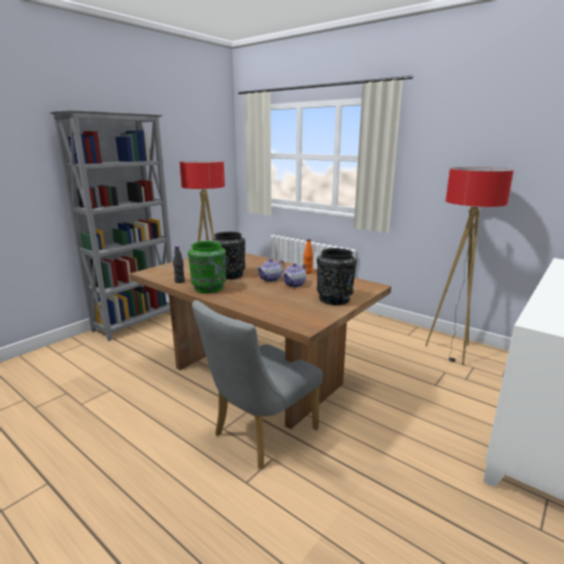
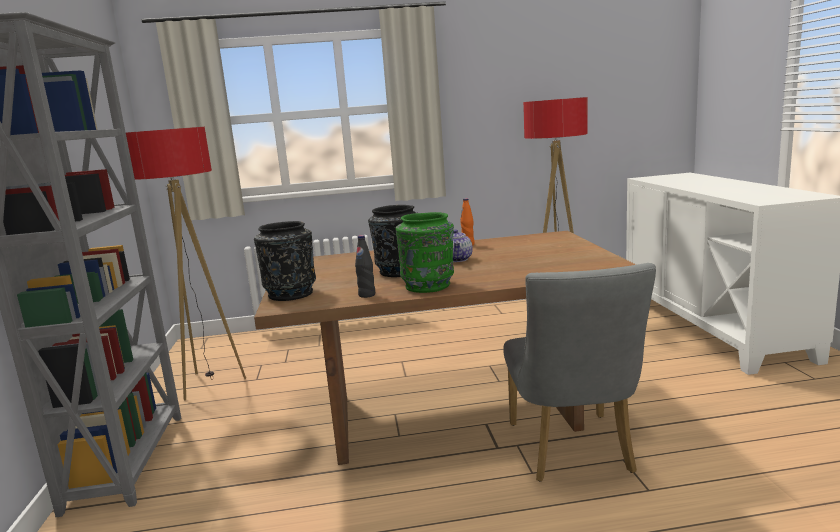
camera: 45 degrees left, 5 degrees down
teapot [283,263,306,287] -> none
black vase [317,248,357,305] -> black vase moved to [254,221,316,301]

